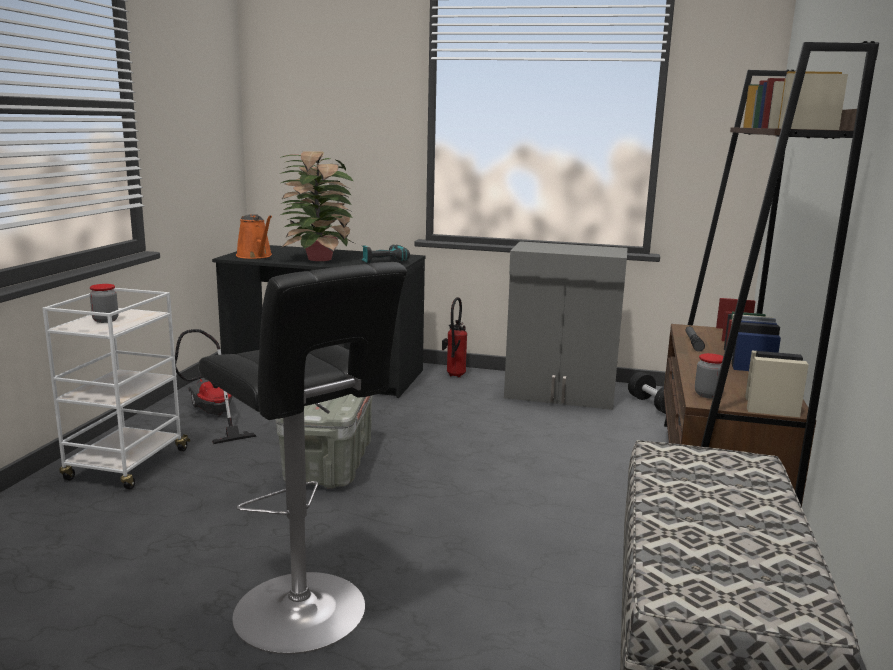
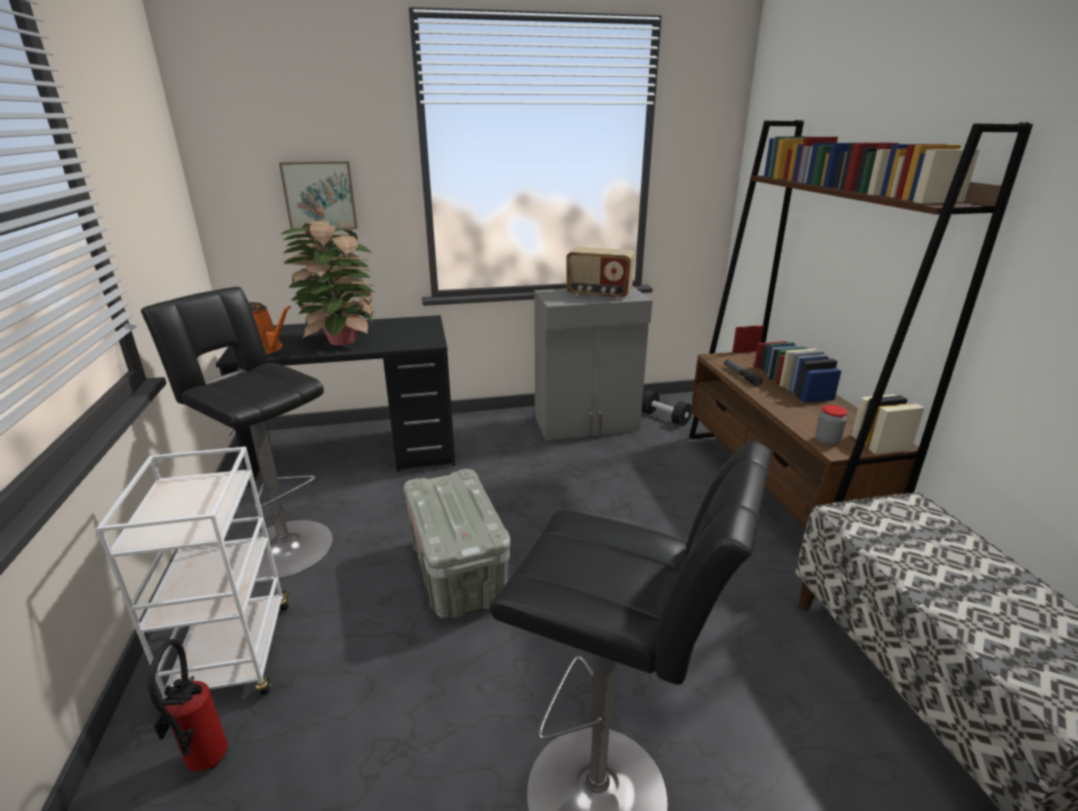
camera: 25 degrees left, 10 degrees up
jar [90,284,119,323] -> none
vacuum cleaner [175,329,257,444] -> black stool [141,287,333,579]
power drill [362,245,410,263] -> none
fire extinguisher [442,297,467,378] -> fire extinguisher moved to [148,639,228,771]
none -> picture [279,161,358,229]
none -> radio [566,247,635,299]

